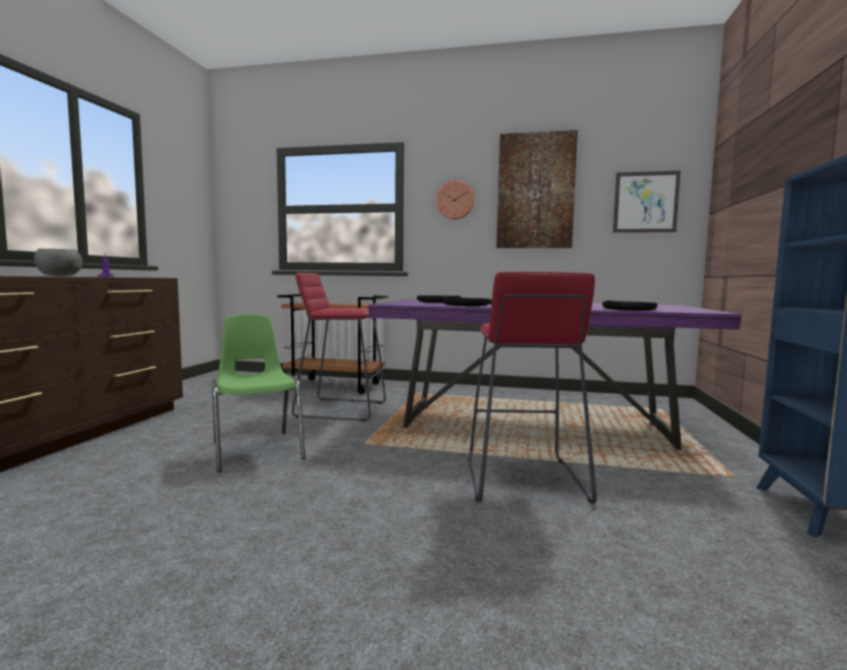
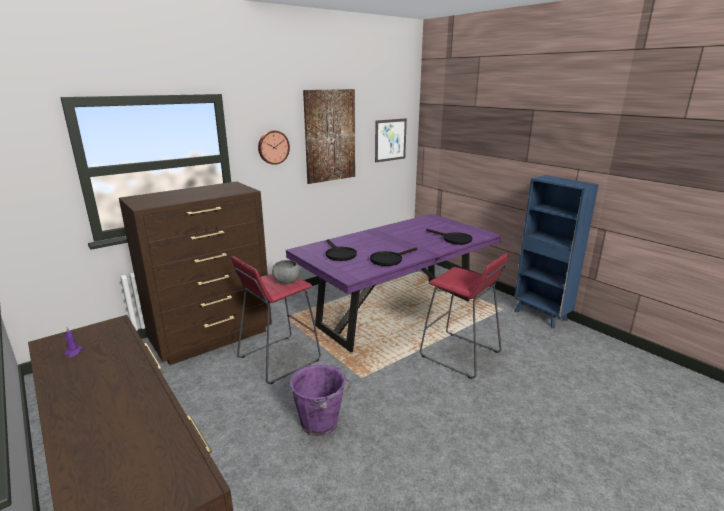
camera: 50 degrees left, 15 degrees up
grey bowl [34,248,82,276] -> grey bowl moved to [272,260,300,284]
green chair [212,314,306,472] -> purple bucket [290,365,352,436]
brown cart [278,294,389,394] -> brown dresser [119,181,272,365]

